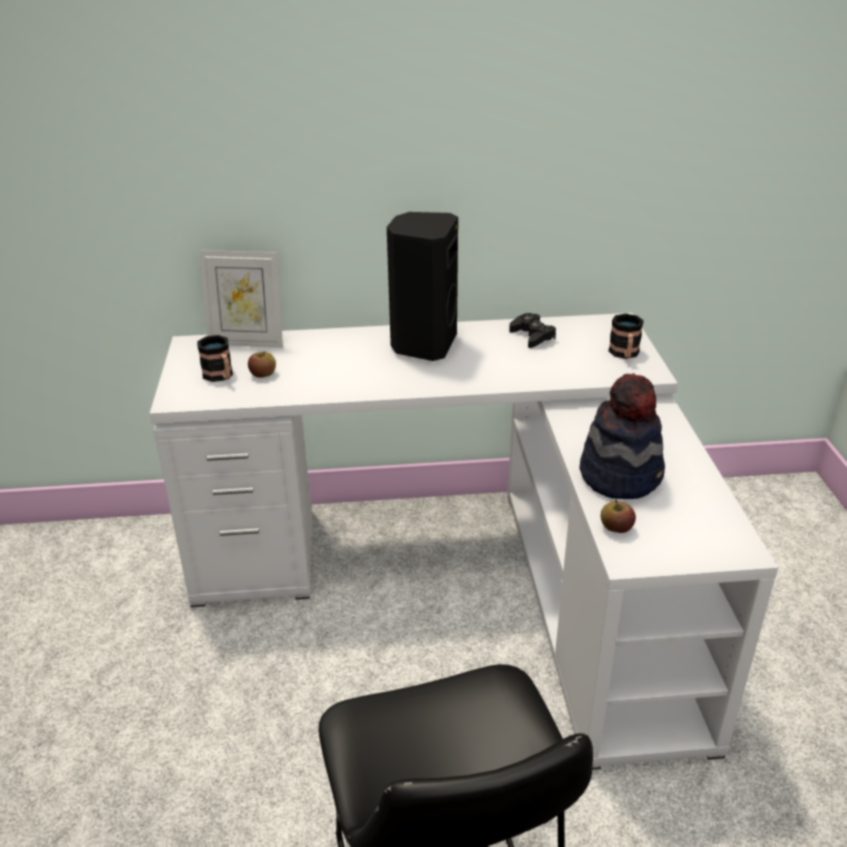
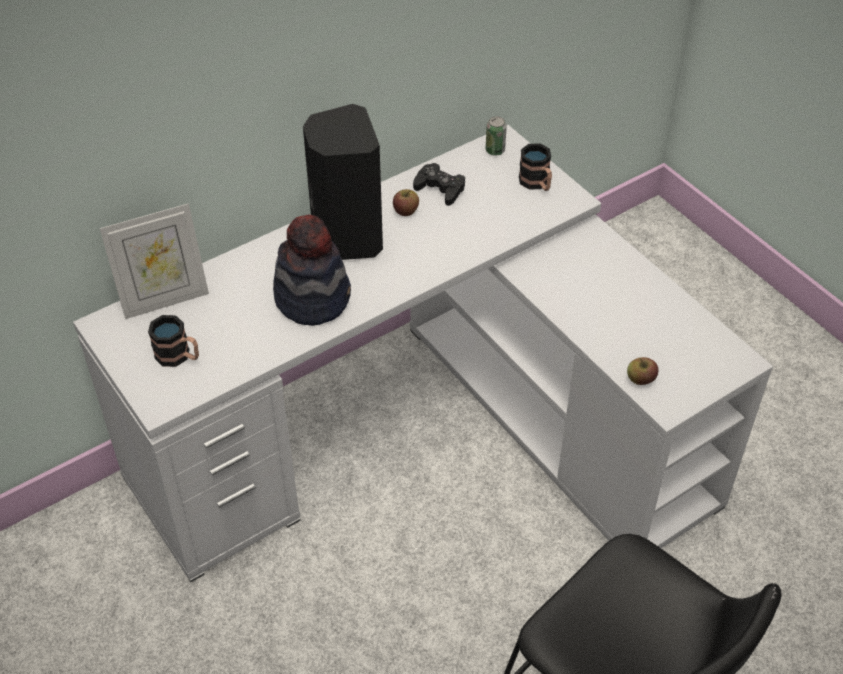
camera: 30 degrees left, 15 degrees up
apple [248,351,276,378] -> apple moved to [393,189,419,216]
hat [579,373,665,499] -> hat moved to [273,214,351,326]
none -> can [486,116,507,156]

